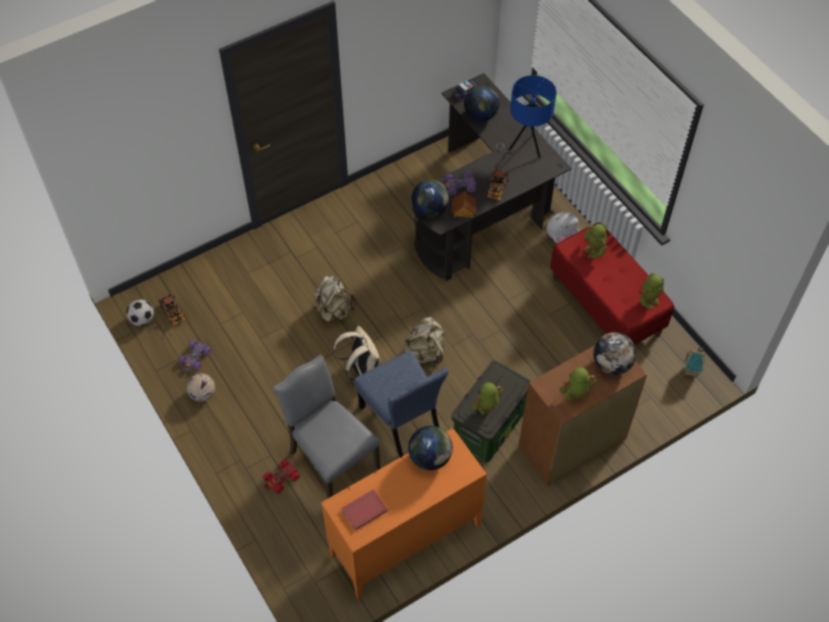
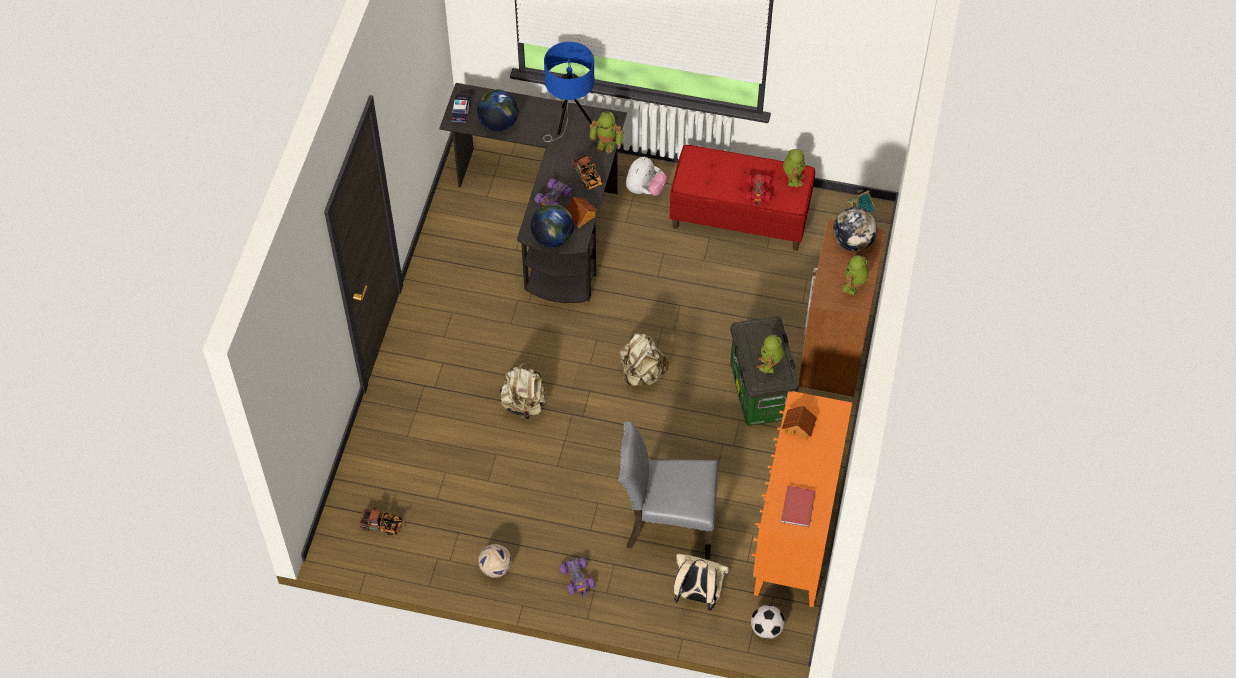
camera: 45 degrees left, 0 degrees up
football [126,299,154,326] -> football moved to [751,605,785,639]
purple toy car [179,340,211,371] -> purple toy car moved to [559,557,595,597]
red toy car [263,459,300,494] -> red toy car moved to [746,174,771,206]
beige backpack [333,326,381,380] -> beige backpack moved to [673,554,729,611]
blue chair [354,350,449,457] -> none
globe [408,426,453,470] -> toy house [782,406,817,439]
toy robot [583,223,607,258] -> toy robot moved to [589,111,624,154]

